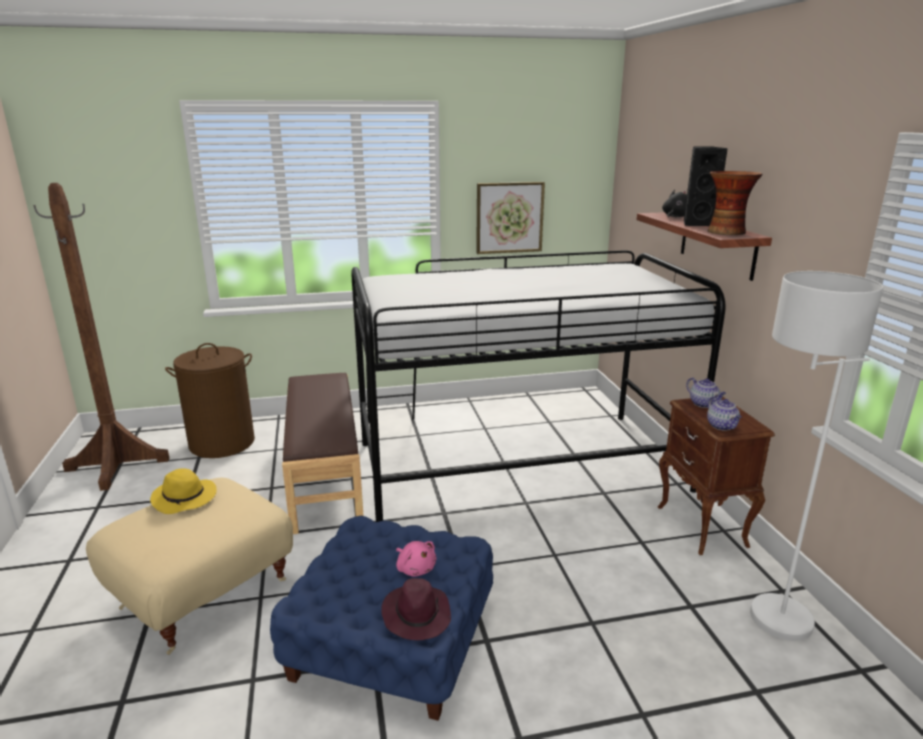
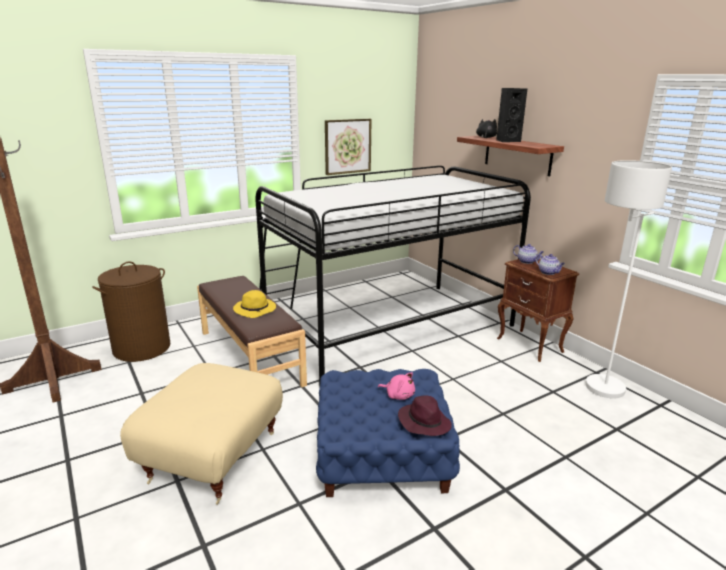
camera: 20 degrees left, 0 degrees up
yellow hat [150,468,217,514] -> yellow hat moved to [233,290,276,318]
vase [708,171,763,235] -> none

